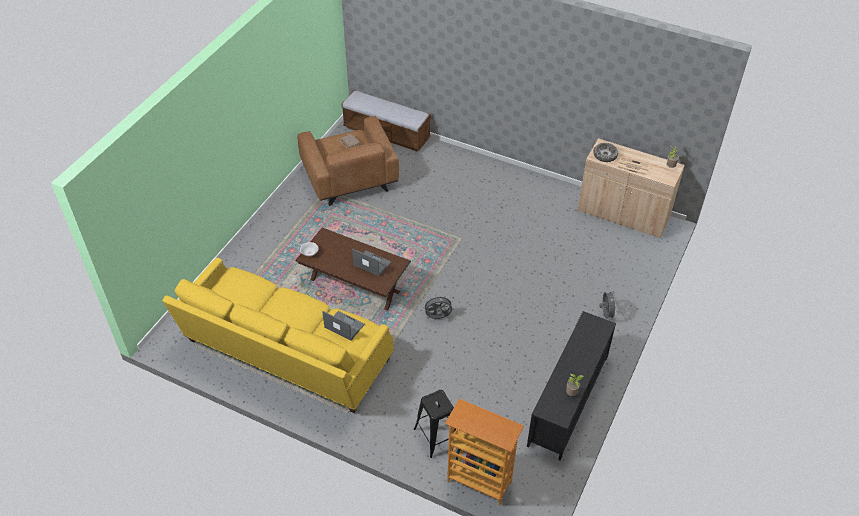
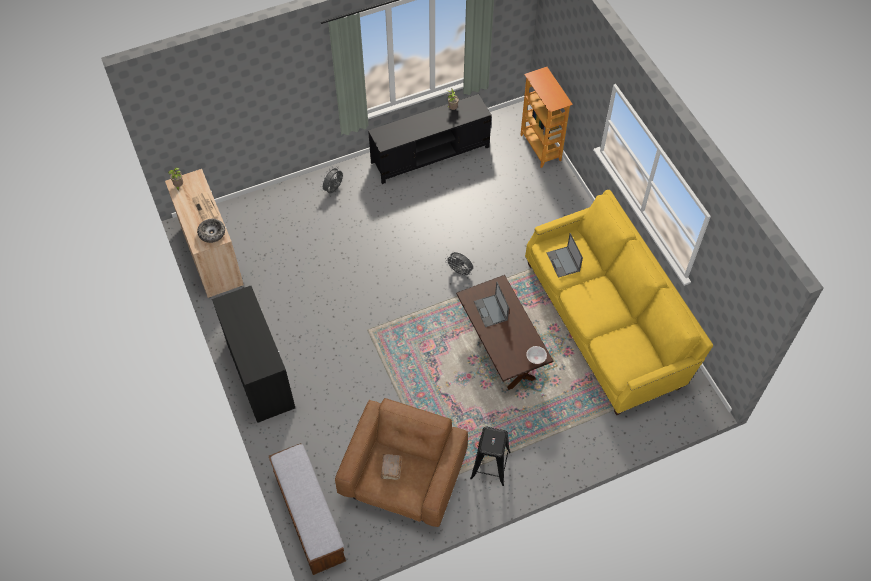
camera: 140 degrees left, 10 degrees up
black stool [414,390,456,458] -> black stool moved to [470,427,511,486]
none -> black cabinet [212,286,295,423]

